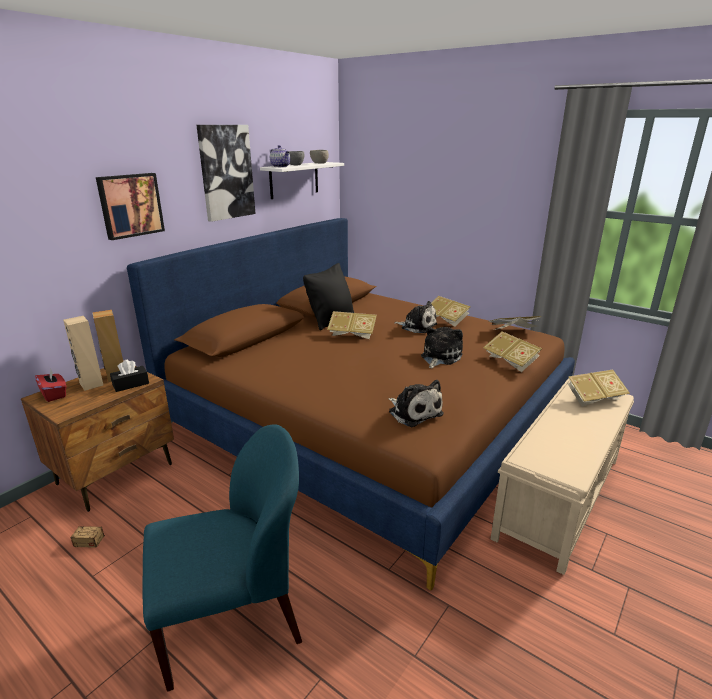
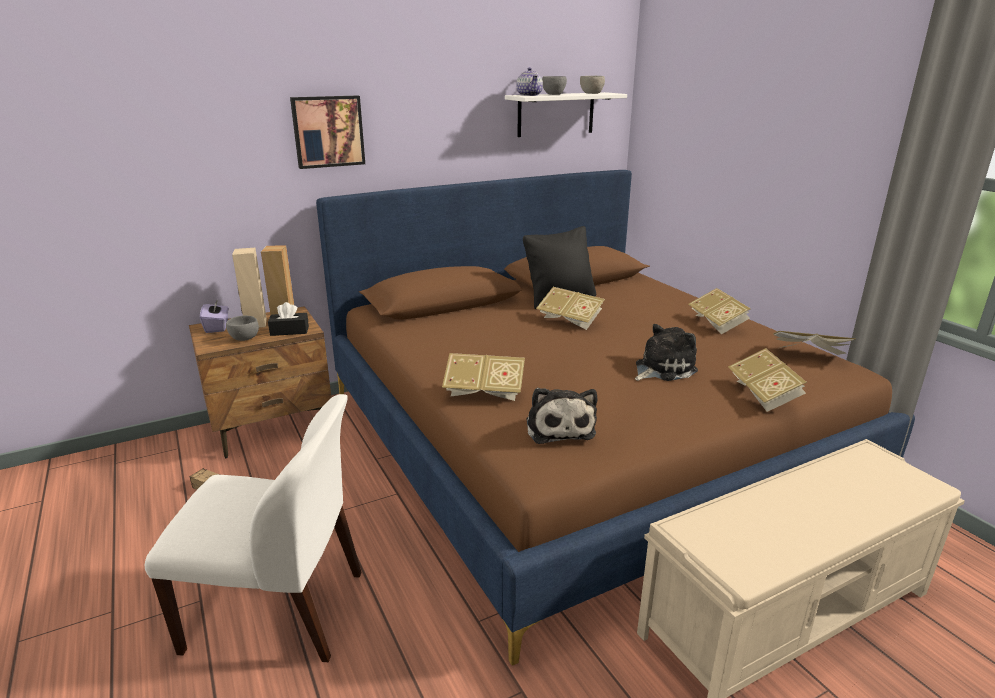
camera: 25 degrees right, 0 degrees up
red tissue box [35,369,67,402] -> purple tissue box [200,299,229,333]
blue chair [142,424,302,692] -> white chair [145,394,361,662]
picture [197,125,255,222] -> none
plush toy [394,301,437,333] -> none
book [567,369,630,407] -> book moved to [442,353,525,401]
none -> grey bowl [226,316,259,341]

